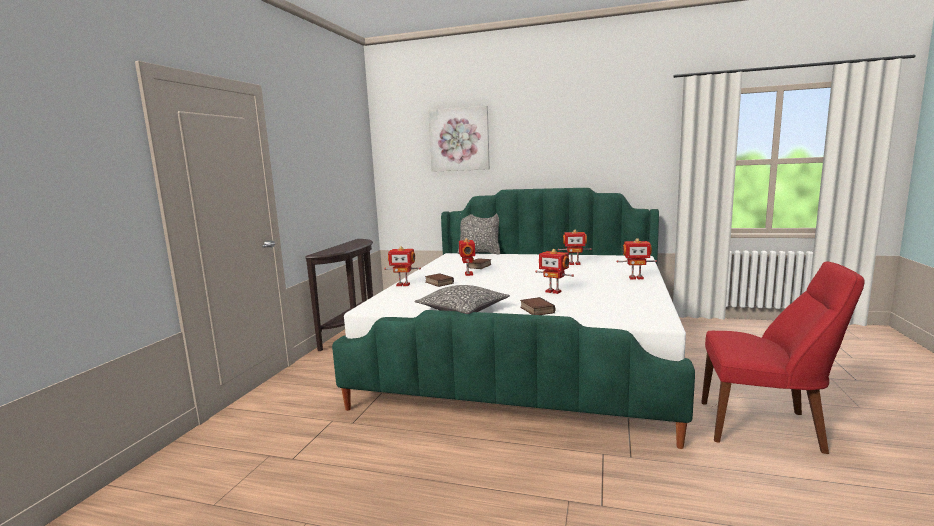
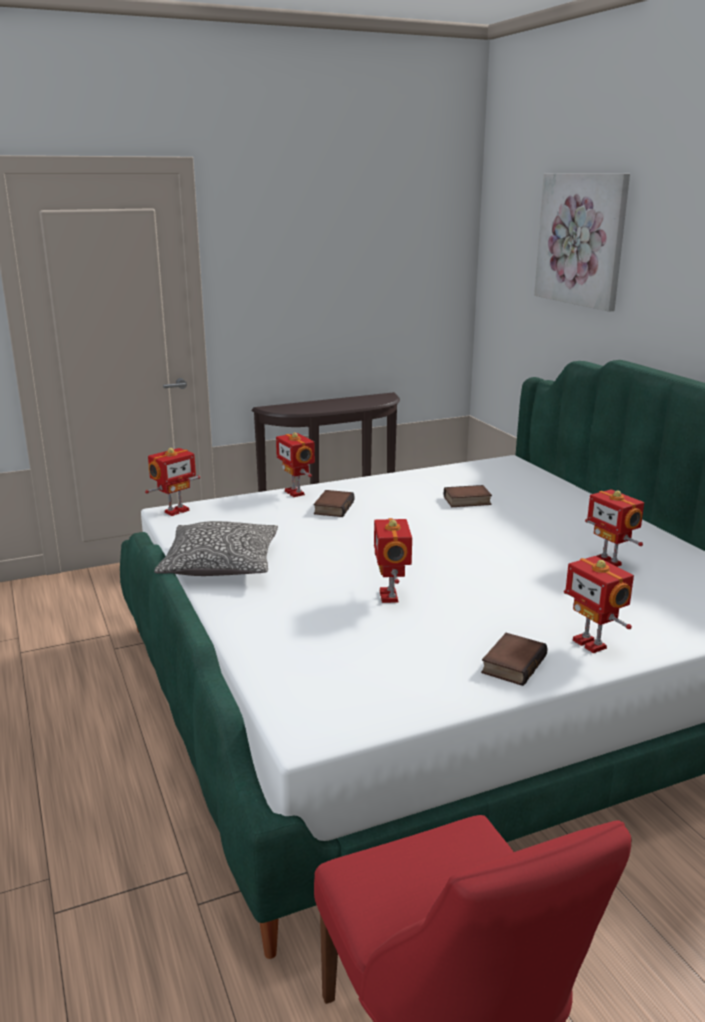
camera: 50 degrees right, 10 degrees up
pillow [458,213,500,255] -> none
toy robot [459,238,475,276] -> toy robot moved to [145,448,200,516]
book [520,297,555,315] -> book moved to [481,633,548,686]

